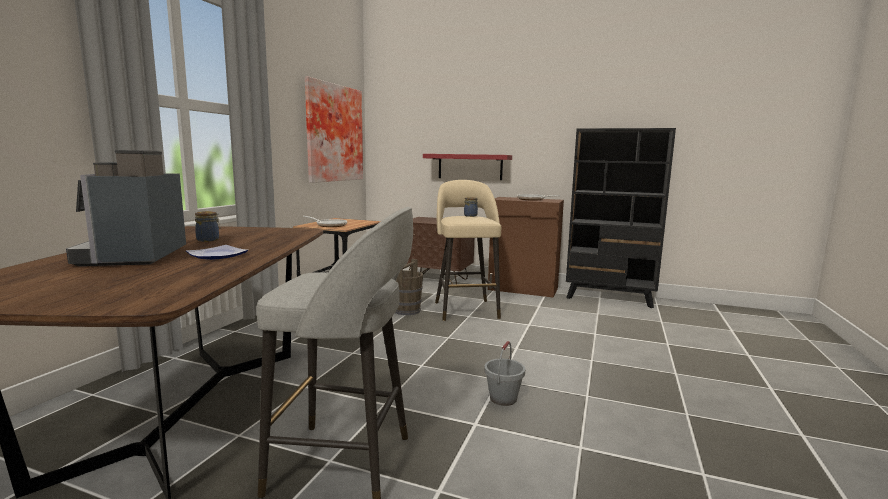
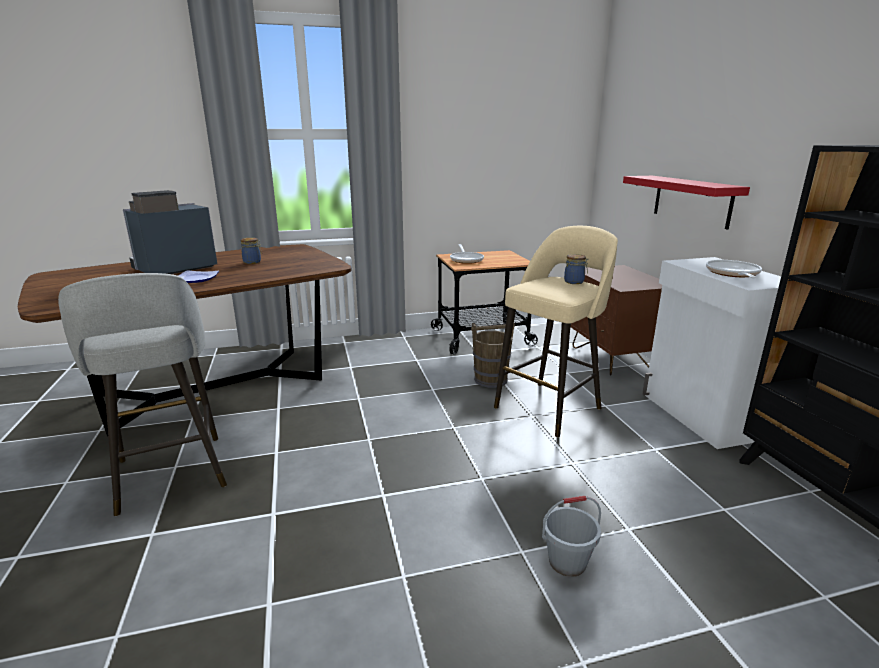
camera: 55 degrees right, 10 degrees up
picture [305,76,363,183] -> none
grey bucket [484,341,525,406] -> grey bucket moved to [542,496,601,577]
brown cabinet [488,197,564,298] -> white cabinet [642,257,781,449]

